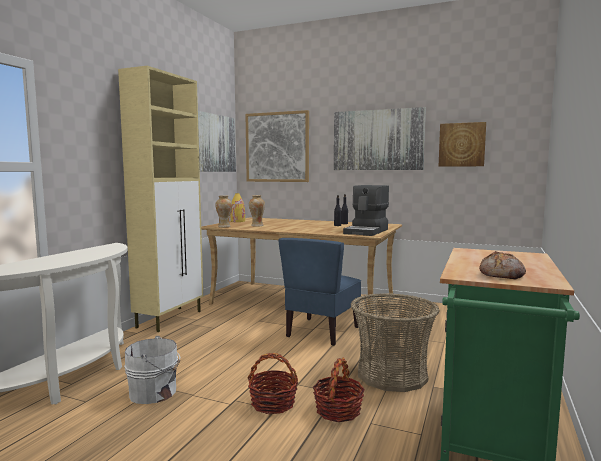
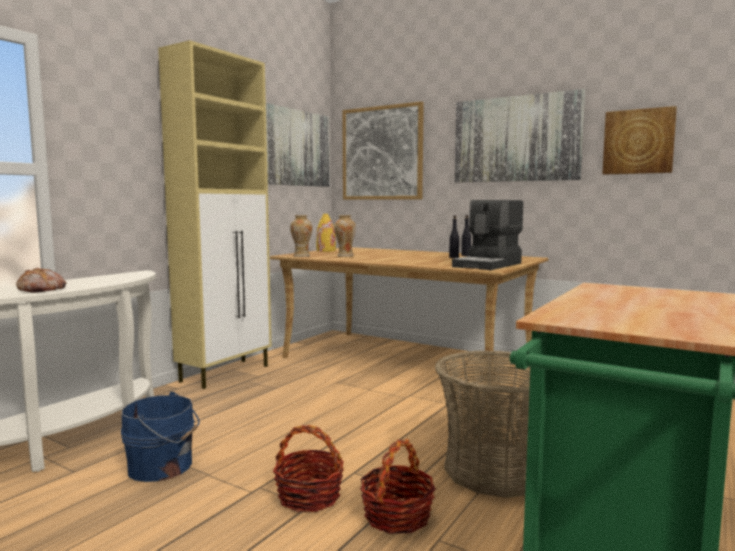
camera: 10 degrees right, 0 degrees up
white bucket [124,336,180,404] -> blue bucket [121,392,200,482]
blue chair [278,238,361,346] -> none
bread [479,251,526,279] -> bread moved to [16,268,67,293]

